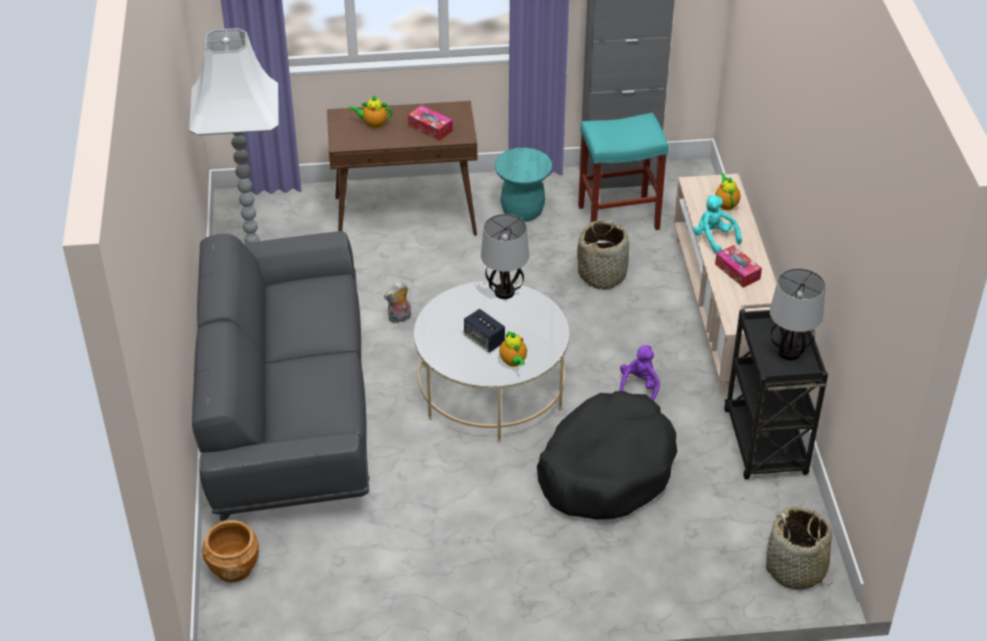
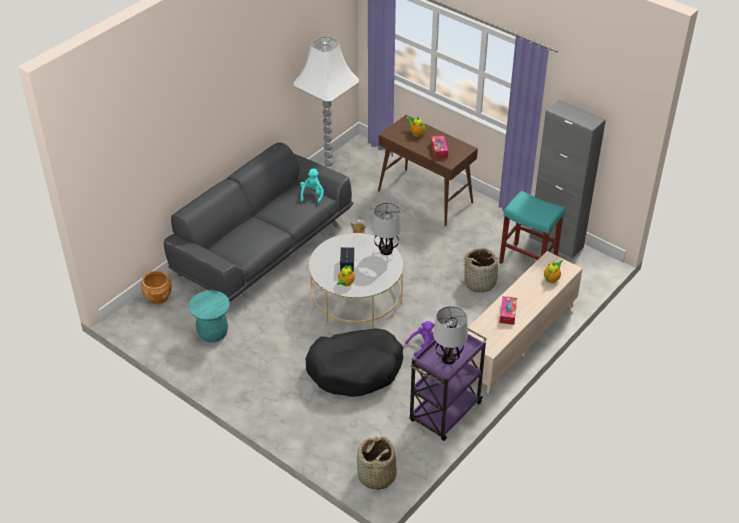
camera: 45 degrees right, 0 degrees up
turquoise stool [495,148,552,222] -> turquoise stool moved to [189,290,230,343]
turquoise plush toy [694,195,742,254] -> turquoise plush toy moved to [300,169,324,204]
black cart [724,304,828,479] -> purple cart [410,324,487,441]

